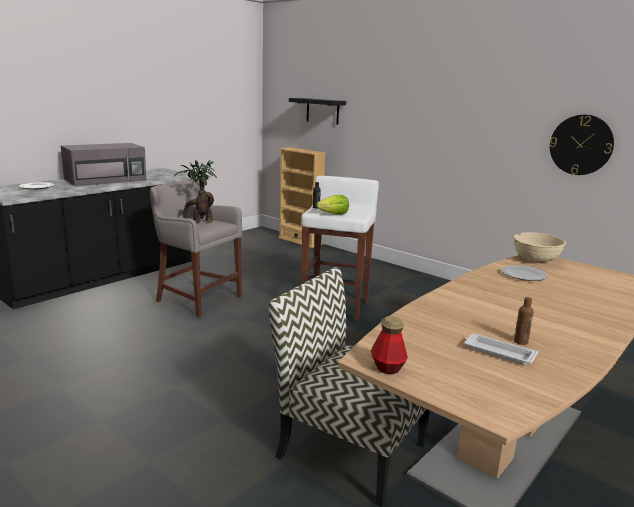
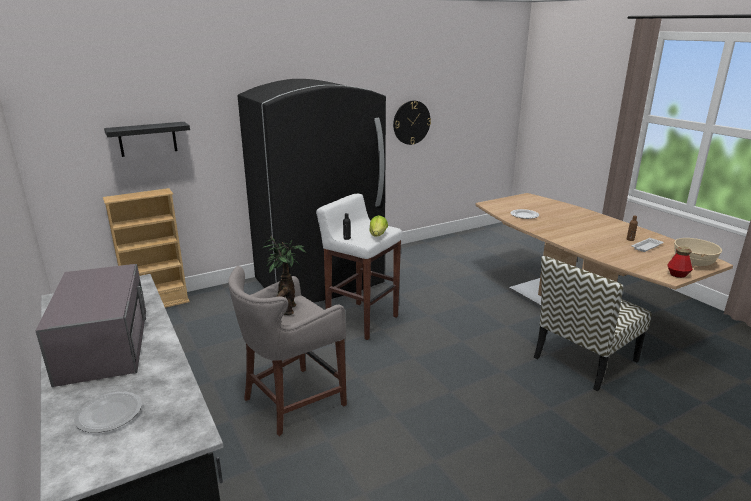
camera: 70 degrees left, 5 degrees up
beige bowl [514,232,566,263] -> beige bowl moved to [674,238,722,266]
none -> black fridge [238,79,386,303]

